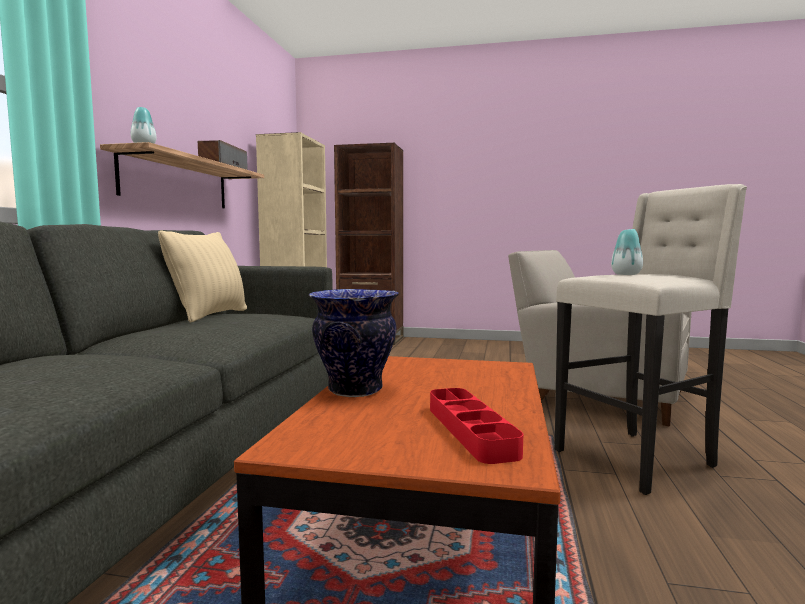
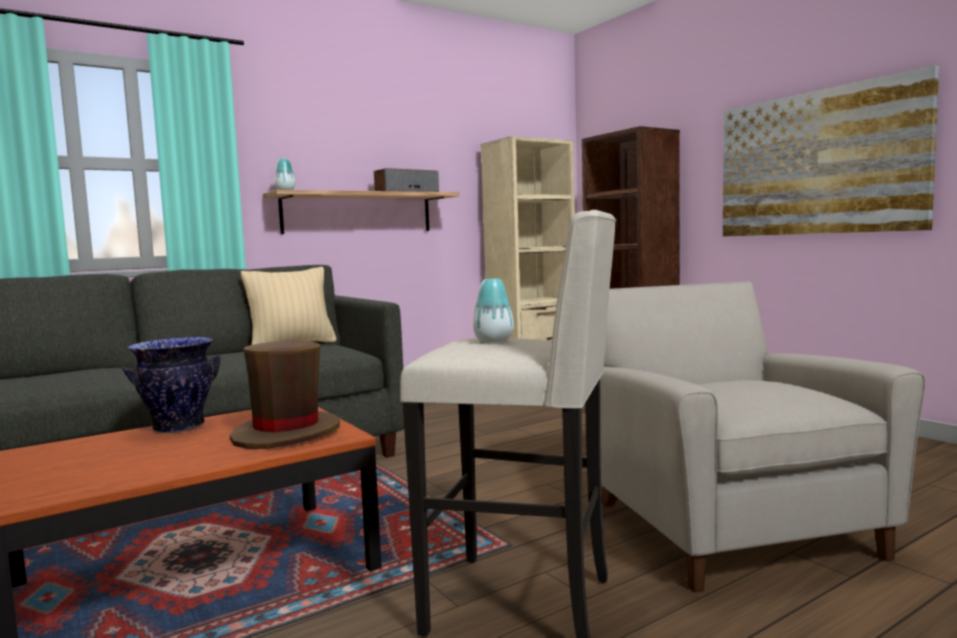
camera: 45 degrees right, 0 degrees up
red tray [430,388,523,464] -> none
none -> brown hat [230,340,340,449]
none -> picture [723,65,939,237]

